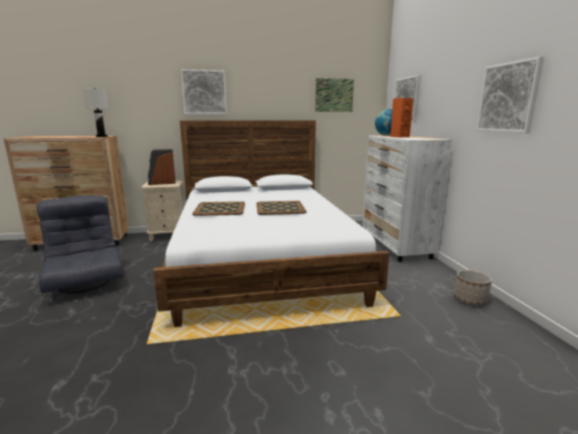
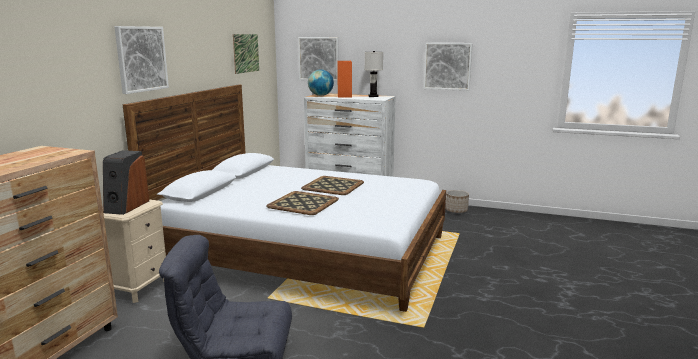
camera: 60 degrees left, 0 degrees up
white table lamp [84,88,108,137] -> white table lamp moved to [364,51,383,97]

